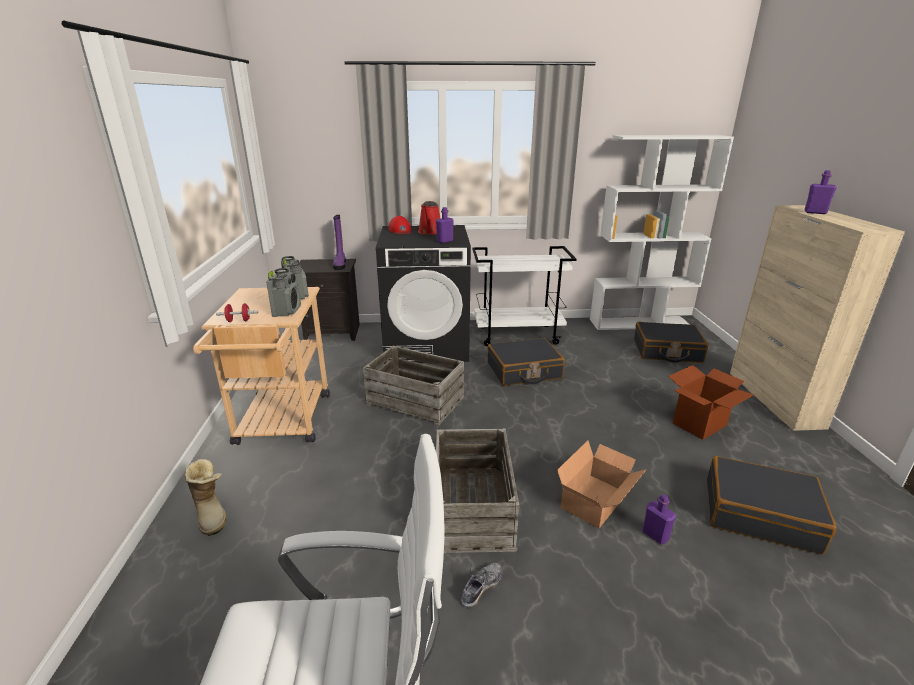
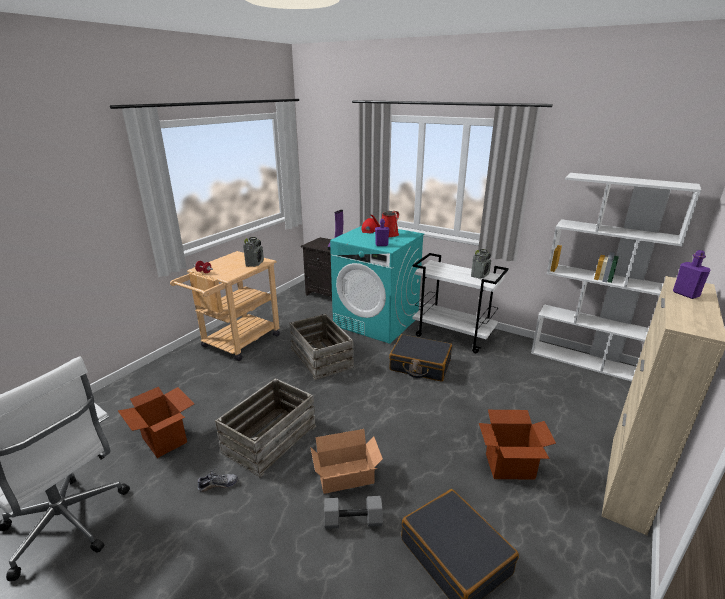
camera: 35 degrees right, 0 degrees up
boot [185,459,227,536] -> none
radio [266,268,301,317] -> radio moved to [471,249,491,279]
black washing machine [376,225,471,364] -> turquoise washing machine [330,226,424,344]
black suitcase [634,322,708,363] -> none
purple bottle [643,494,676,544] -> grey dumbbell [324,496,383,529]
none -> cardboard box [118,387,194,458]

